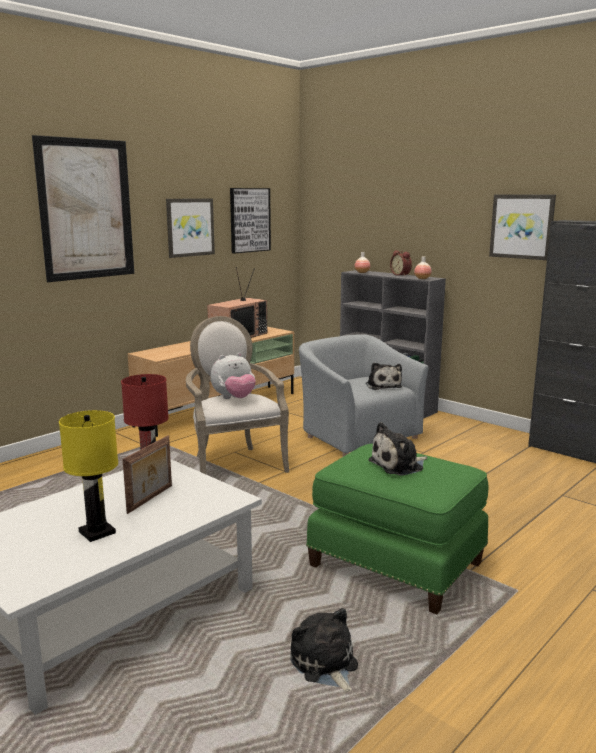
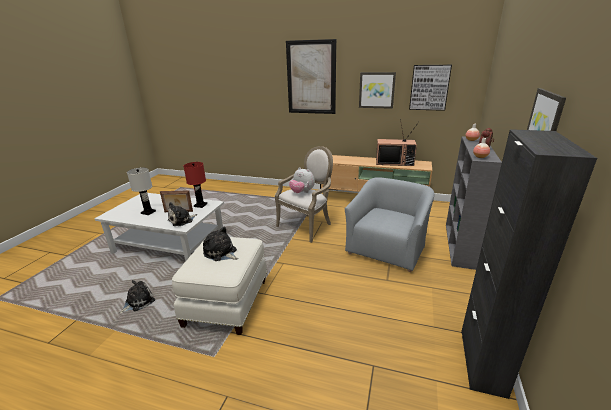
camera: 65 degrees right, 10 degrees up
yellow table lamp [59,410,118,542] -> white table lamp [127,168,156,215]
green ottoman [306,444,488,615] -> white ottoman [172,237,267,335]
plush toy [366,362,402,390] -> plush toy moved to [168,202,198,226]

